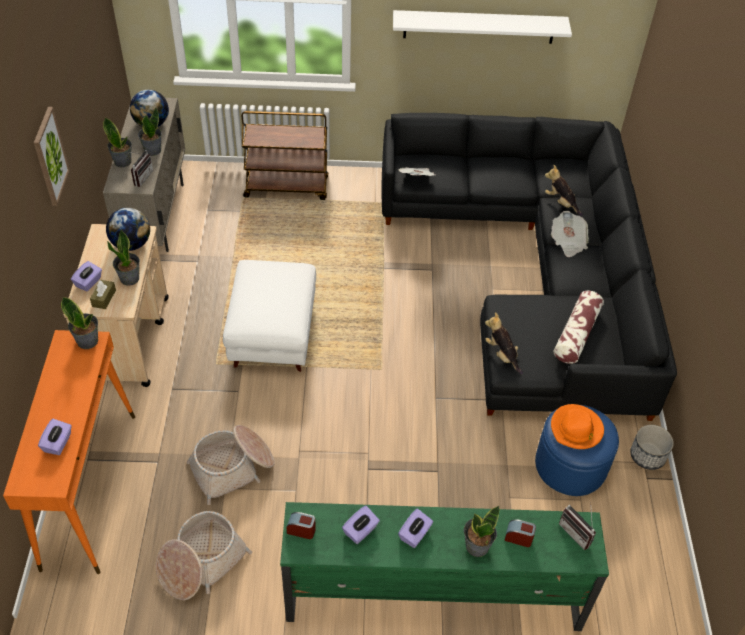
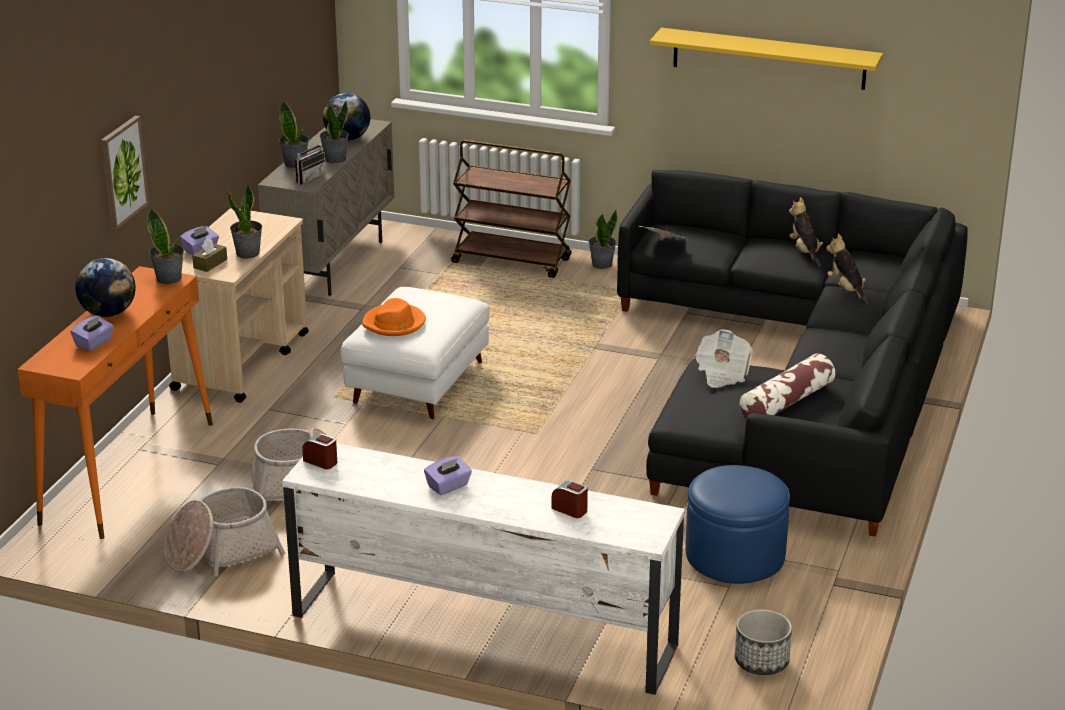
camera: 20 degrees right, 20 degrees down
picture [34,107,70,206] -> picture moved to [101,116,149,230]
globe [106,208,150,251] -> globe moved to [75,258,136,317]
green tv stand [280,502,609,631] -> white tv stand [282,443,685,695]
purple tissue box [342,506,380,544] -> none
white shelf [393,10,572,44] -> yellow shelf [650,28,883,90]
potted plant [464,506,500,557] -> potted plant moved to [589,209,617,269]
plush toy [485,312,523,375] -> plush toy moved to [789,197,823,266]
newspaper [551,211,589,257] -> newspaper moved to [695,330,753,388]
orange hat [551,404,604,449] -> orange hat moved to [362,298,426,336]
radio [559,502,596,550] -> none
planter [630,425,674,470] -> planter moved to [735,609,792,675]

